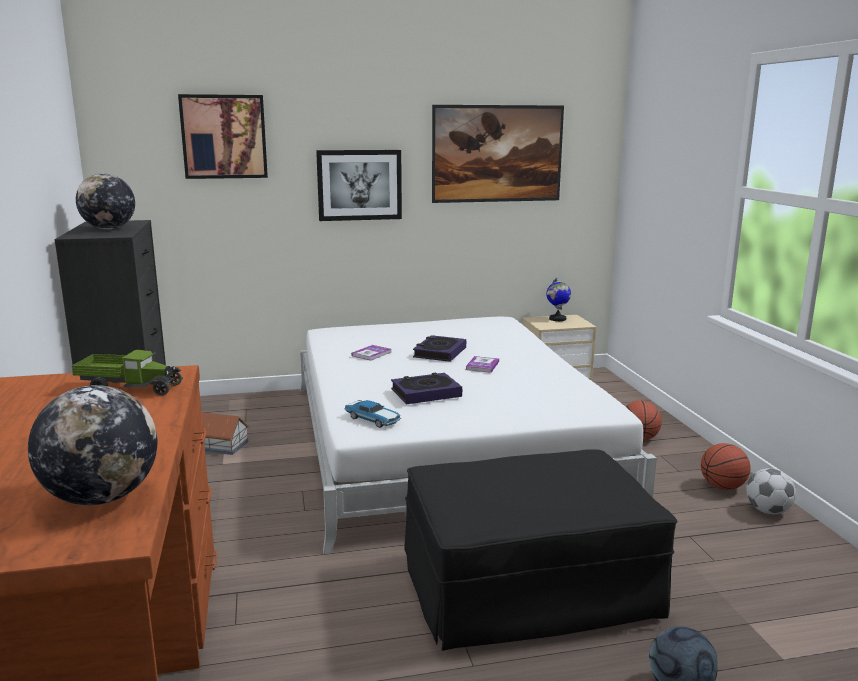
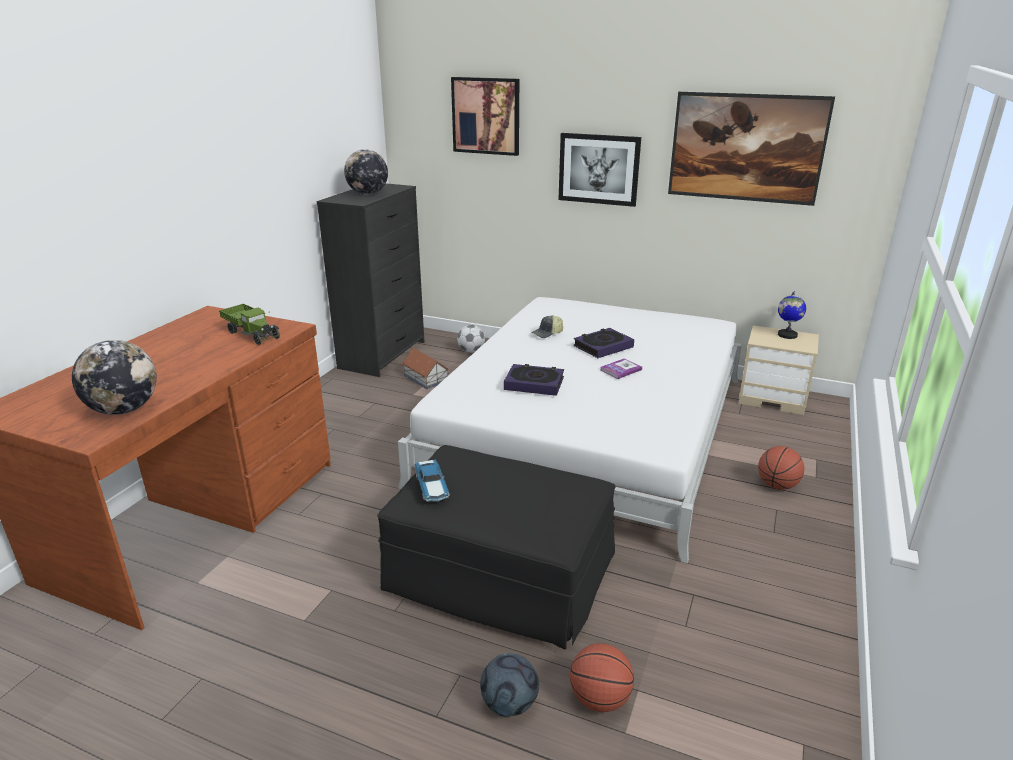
camera: 35 degrees right, 10 degrees up
toy car [345,400,401,428] -> toy car moved to [415,459,450,502]
book [351,345,391,361] -> cap [531,315,563,338]
basketball [701,443,751,490] -> basketball moved to [570,643,634,712]
football [746,468,796,514] -> football moved to [457,325,485,353]

